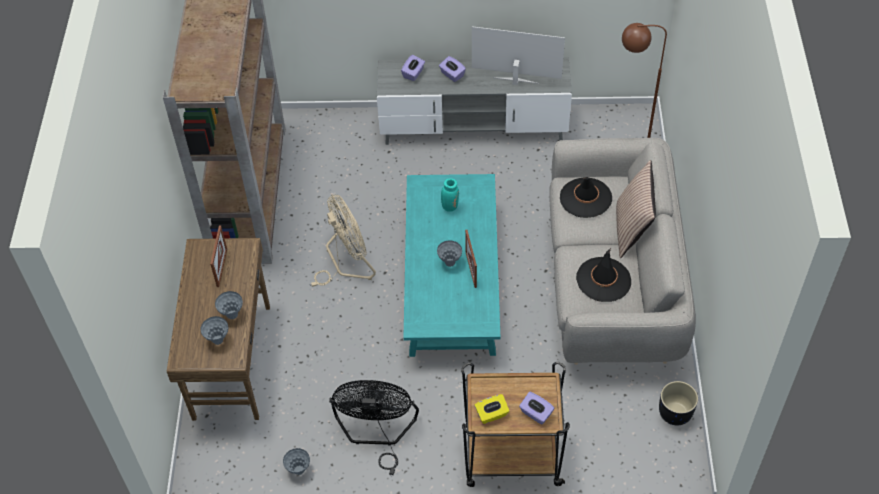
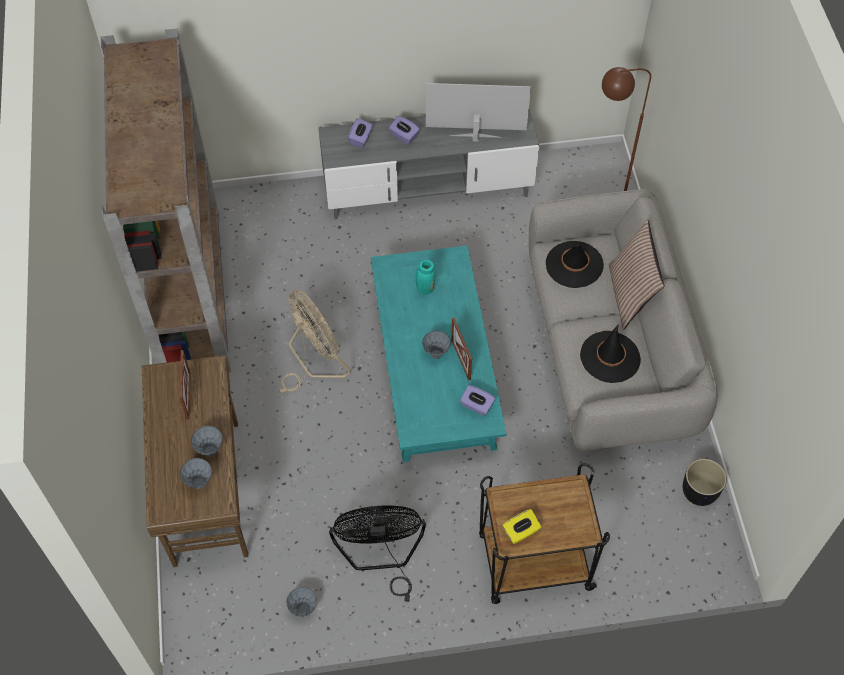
camera: 10 degrees left, 5 degrees up
purple tissue box [519,392,554,425] -> purple tissue box moved to [460,385,495,416]

